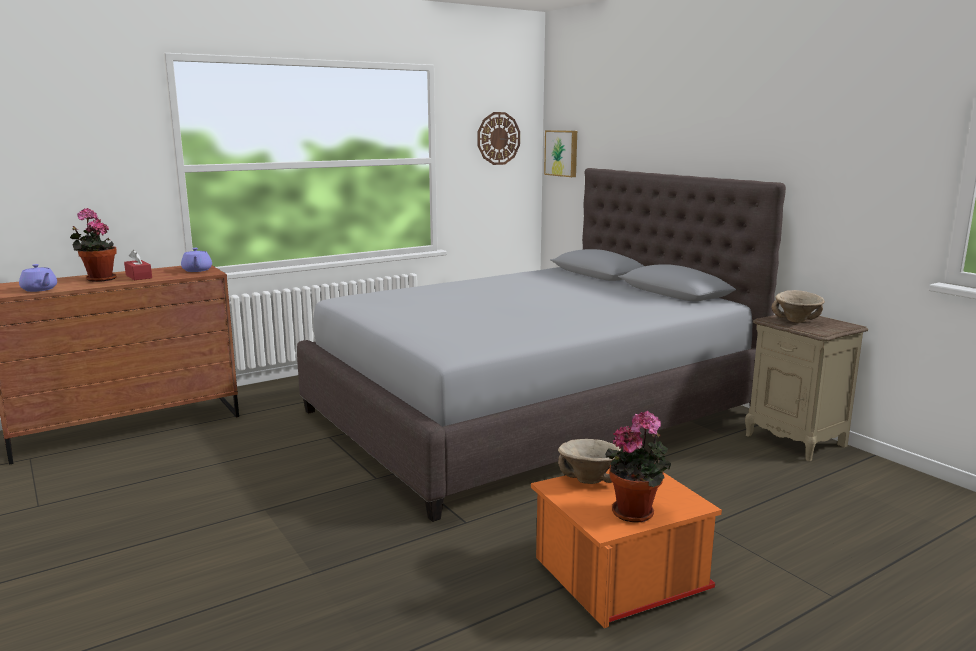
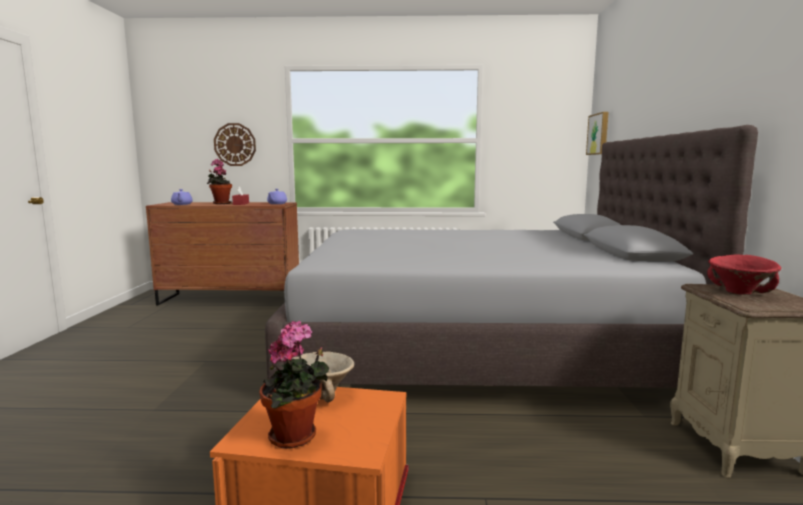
camera: 35 degrees right, 5 degrees down
wall clock [477,112,520,165] -> wall clock moved to [214,123,256,166]
beige bowl [771,290,825,323] -> red bowl [707,254,781,295]

